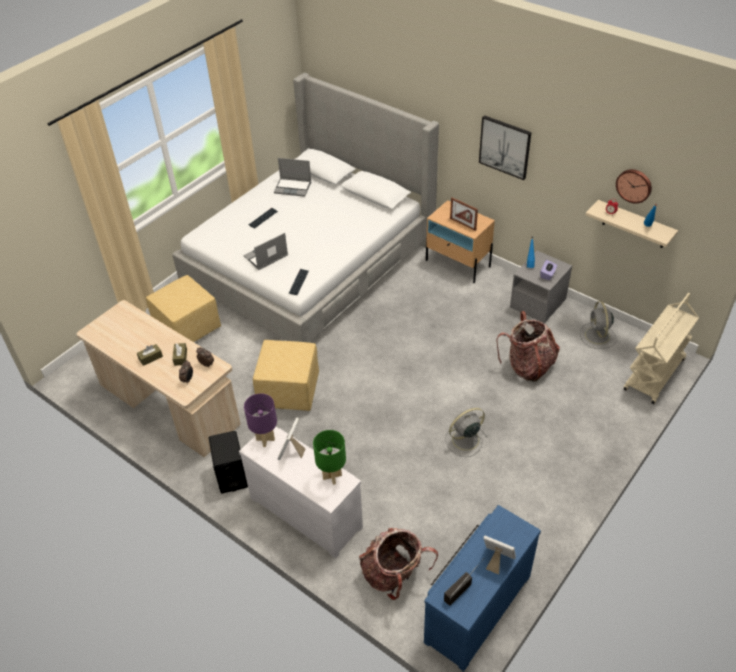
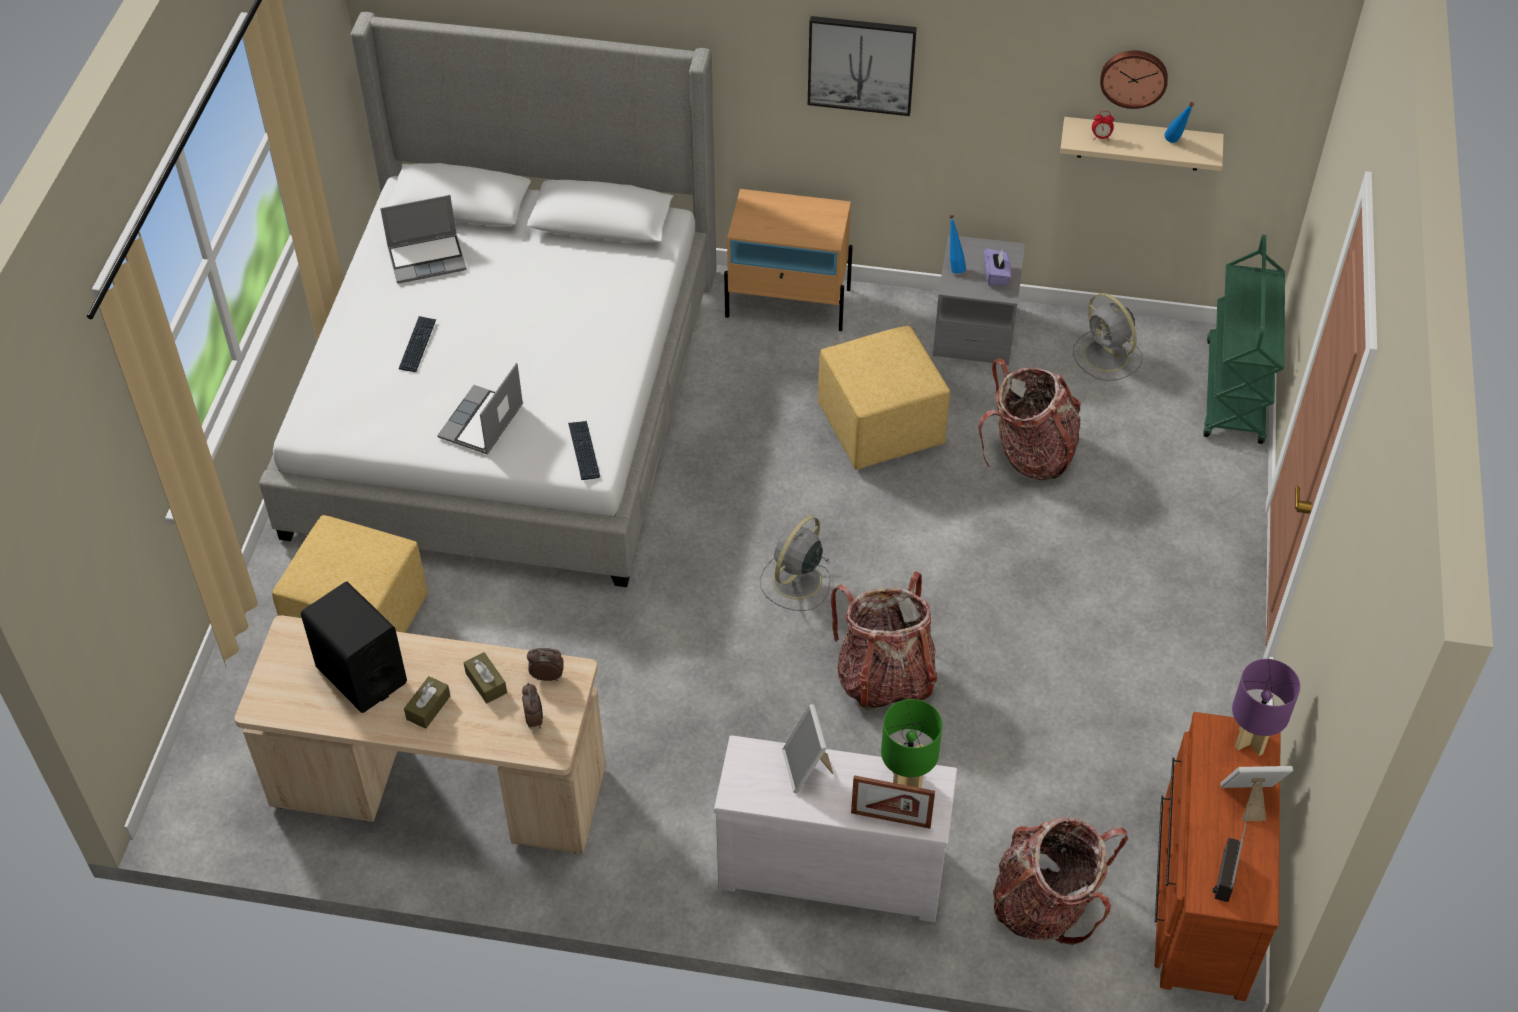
camera: 30 degrees left, 5 degrees up
black speaker [209,431,248,493] -> black speaker moved to [301,582,407,713]
purple table lamp [244,393,277,447] -> purple table lamp moved to [1232,659,1300,756]
yellow ottoman [253,340,319,411] -> yellow ottoman moved to [818,325,950,470]
blue dresser [424,505,541,671] -> brown dresser [1155,712,1281,1001]
grey fan [445,408,487,457] -> grey fan moved to [760,516,830,611]
picture frame [450,197,478,231] -> picture frame moved to [851,775,935,829]
beige cart [624,293,699,404] -> green cart [1203,235,1285,444]
none -> backpack [831,572,938,711]

